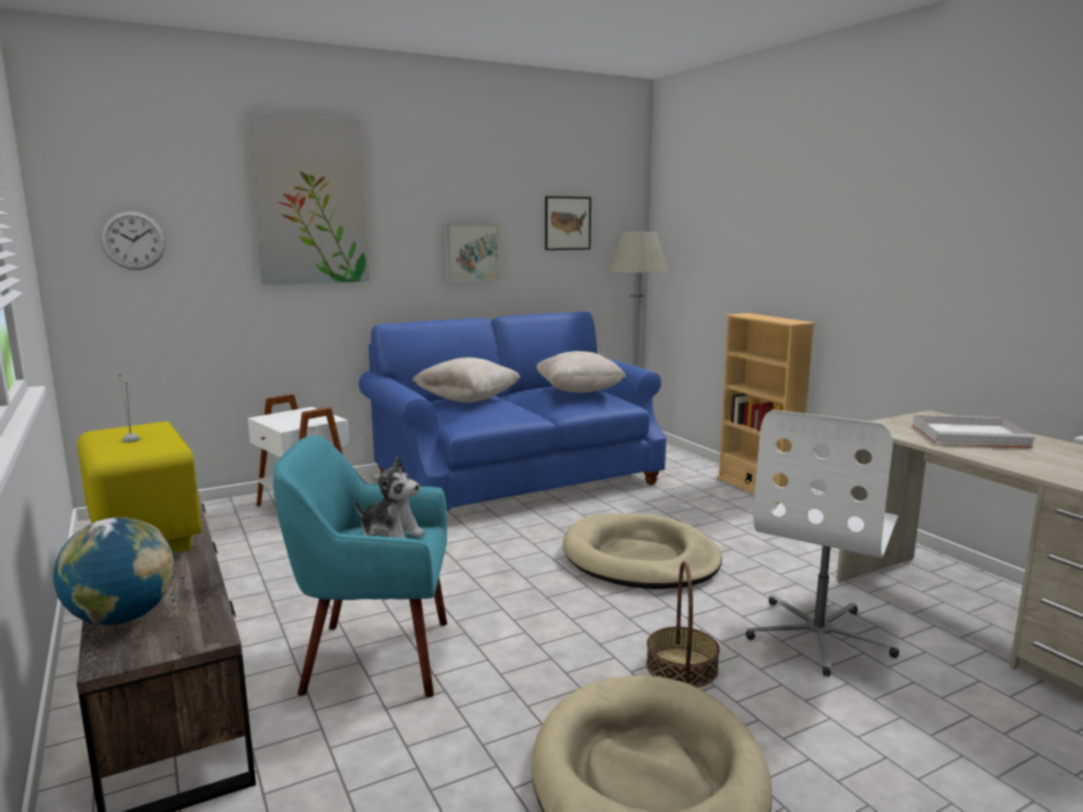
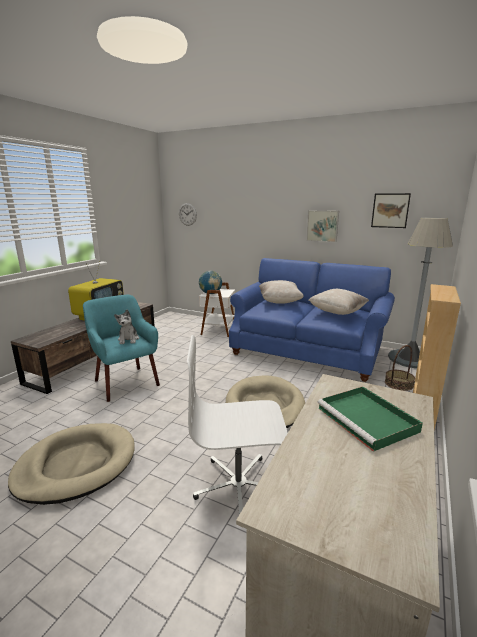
camera: 55 degrees right, 5 degrees up
globe [53,517,174,625] -> globe moved to [199,271,222,294]
picture [246,111,370,285] -> none
basket [646,561,720,688] -> basket moved to [385,345,415,391]
white tray [913,414,1035,448] -> green tray [318,387,423,452]

